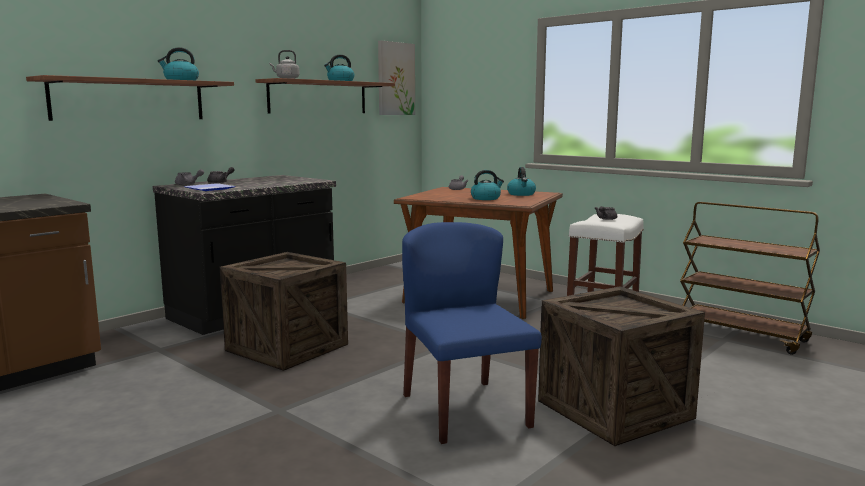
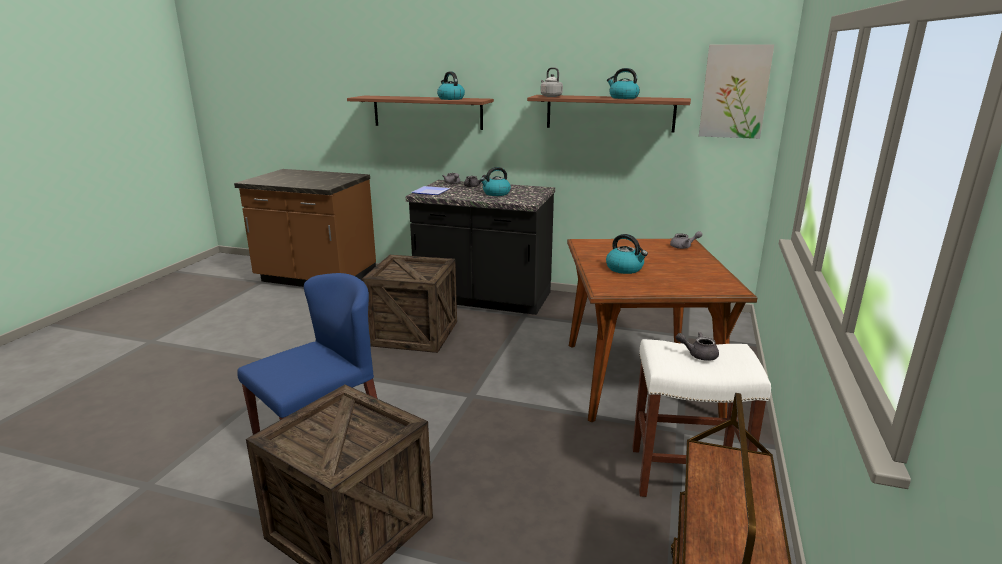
camera: 65 degrees right, 10 degrees up
kettle [507,167,536,196] -> kettle moved to [480,167,511,196]

